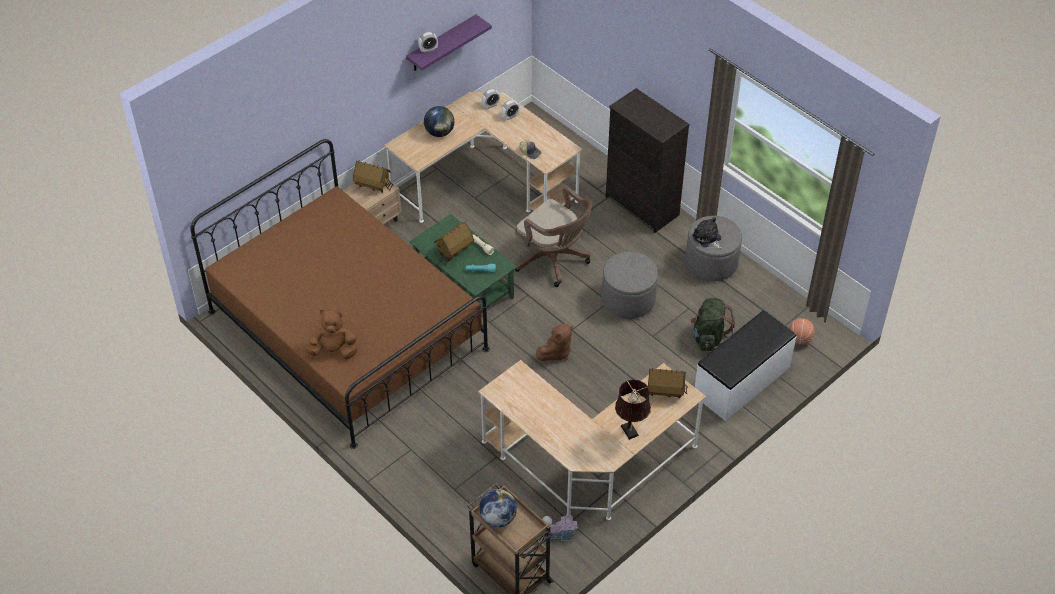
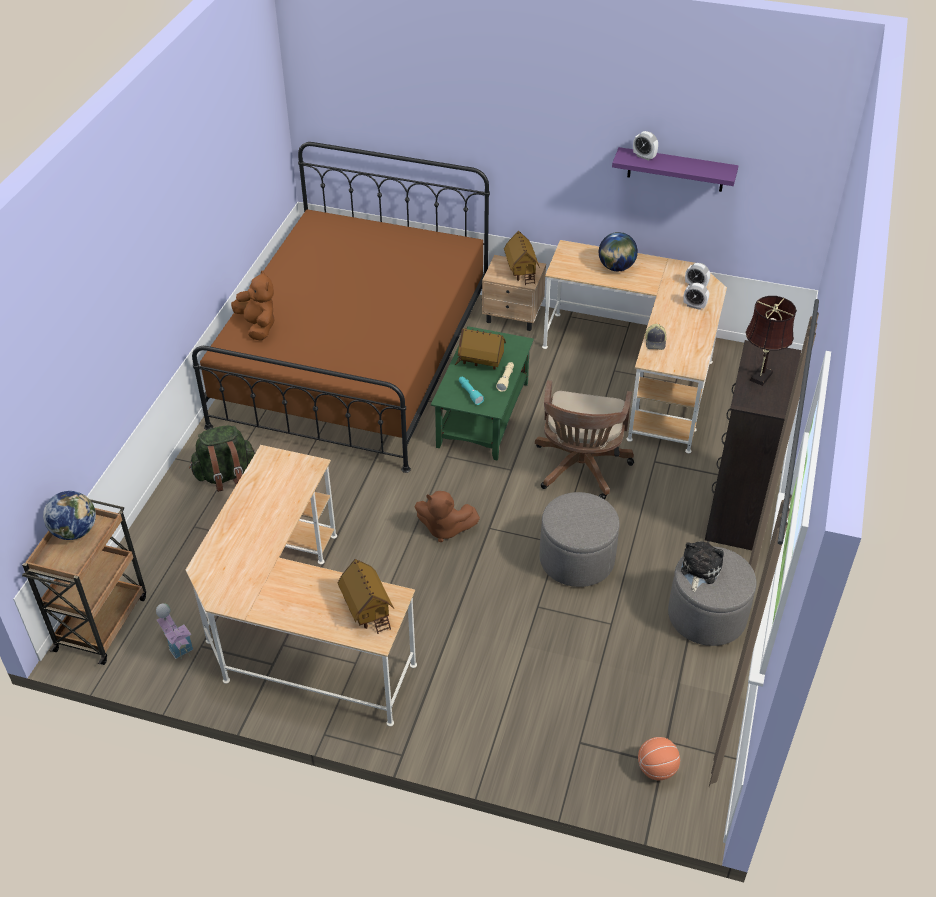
camera: 60 degrees right, 5 degrees down
brown table lamp [615,379,651,440] -> brown table lamp moved to [746,296,797,386]
green backpack [690,298,735,351] -> green backpack moved to [189,425,255,492]
white bench [695,310,797,421] -> none

